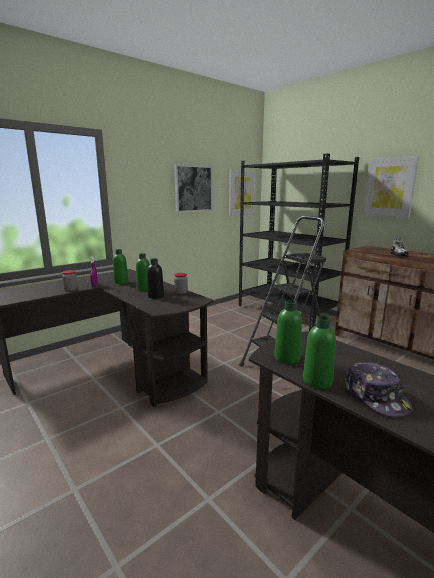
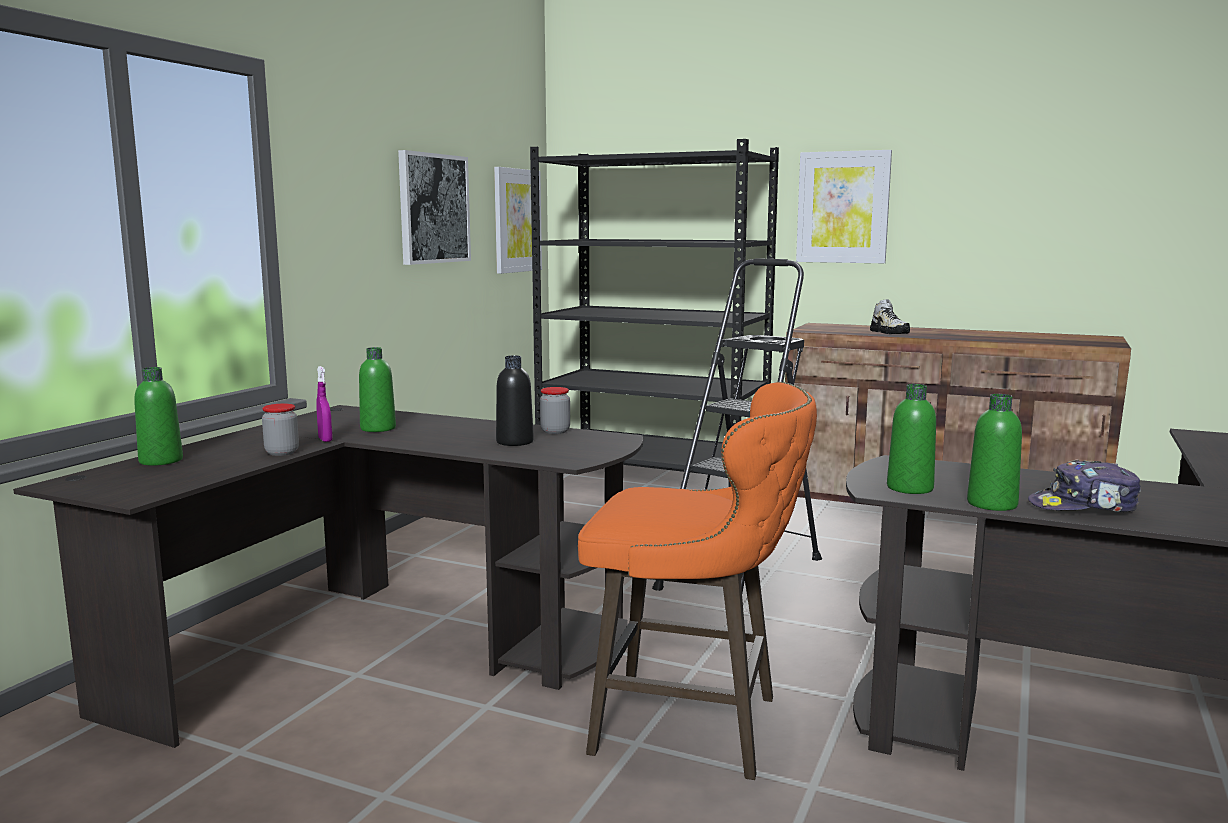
camera: 25 degrees left, 5 degrees down
green bottle [136,253,150,291] -> green bottle moved to [134,367,183,466]
cap [344,362,413,417] -> cap turned 135 degrees clockwise [1028,459,1141,512]
none -> orange stool [578,382,817,780]

